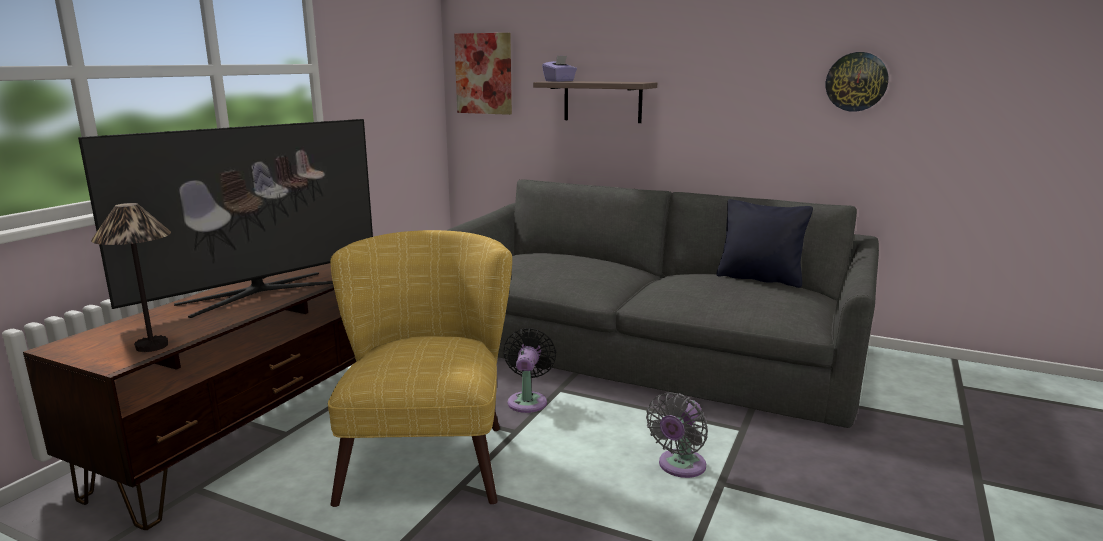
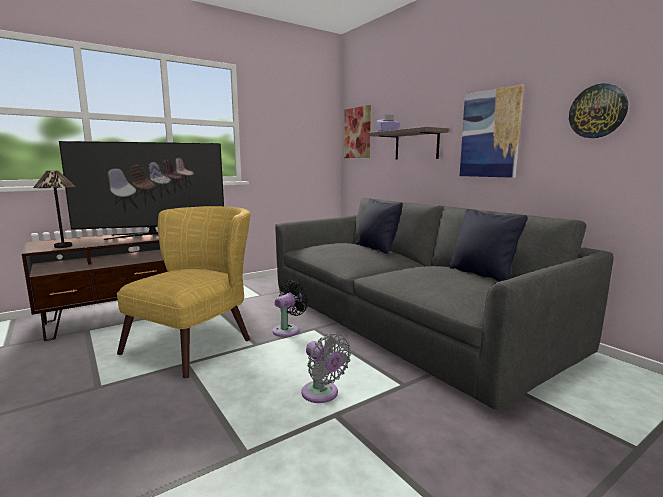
camera: 30 degrees right, 5 degrees down
grey fan [646,392,708,478] -> grey fan turned 105 degrees counterclockwise [302,333,351,403]
none -> black pillow [356,199,403,254]
none -> picture [460,84,524,178]

